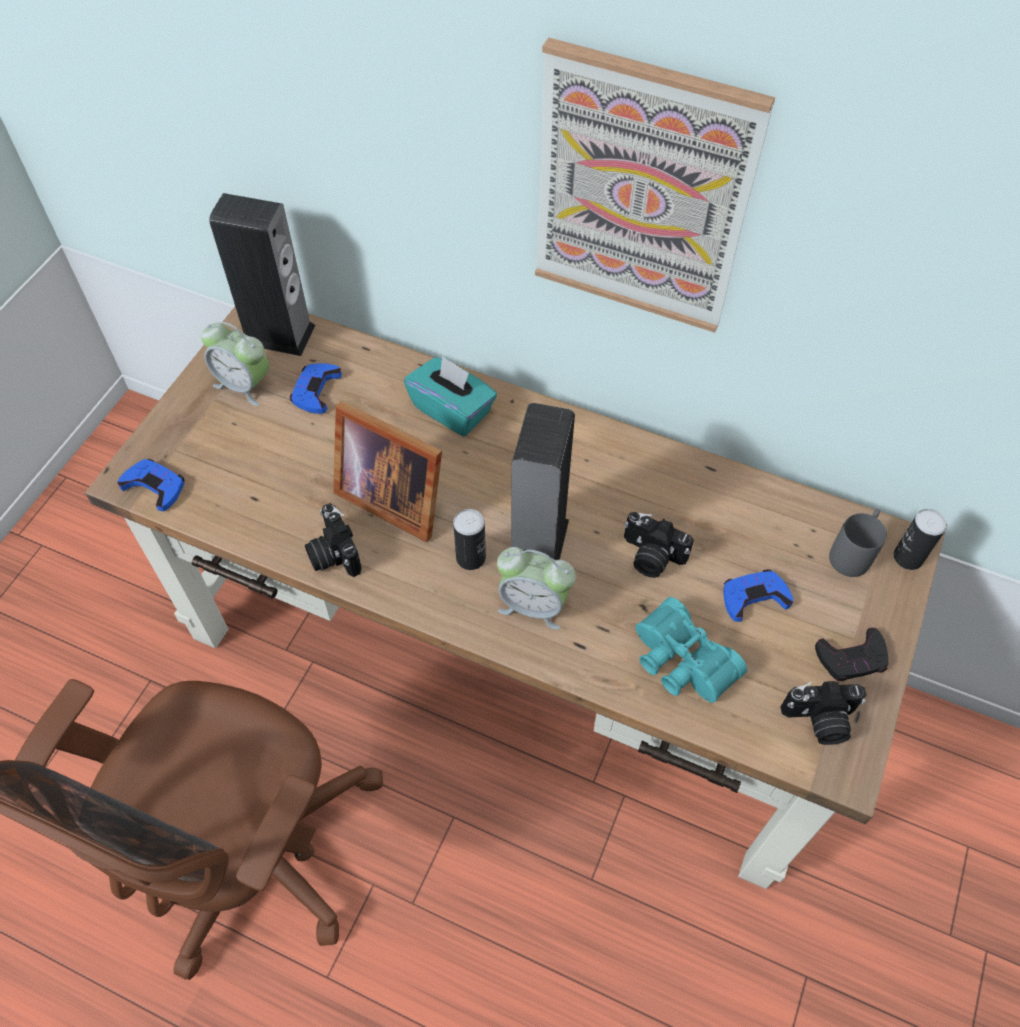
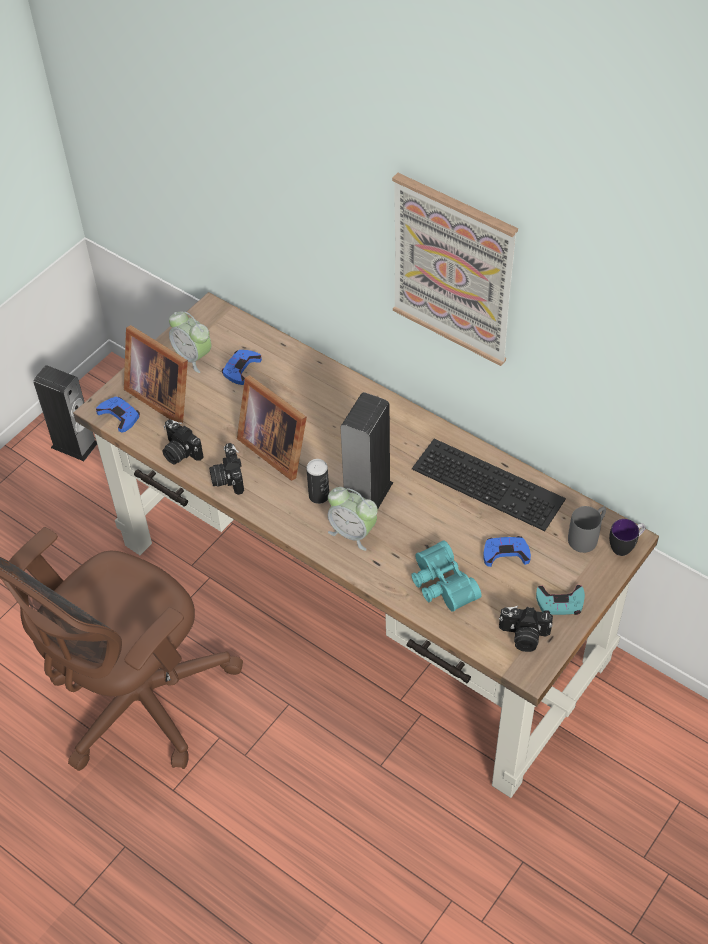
camera: 15 degrees right, 5 degrees down
speaker [209,193,316,356] -> speaker moved to [33,365,97,461]
turquoise tissue box [404,355,497,436] -> none
camera [624,512,694,578] -> camera moved to [162,419,204,465]
black game controller [815,628,888,681] -> turquoise game controller [536,585,585,615]
can [894,509,947,570] -> mug [609,519,646,556]
none -> picture frame [124,325,188,425]
none -> keyboard [412,439,566,531]

